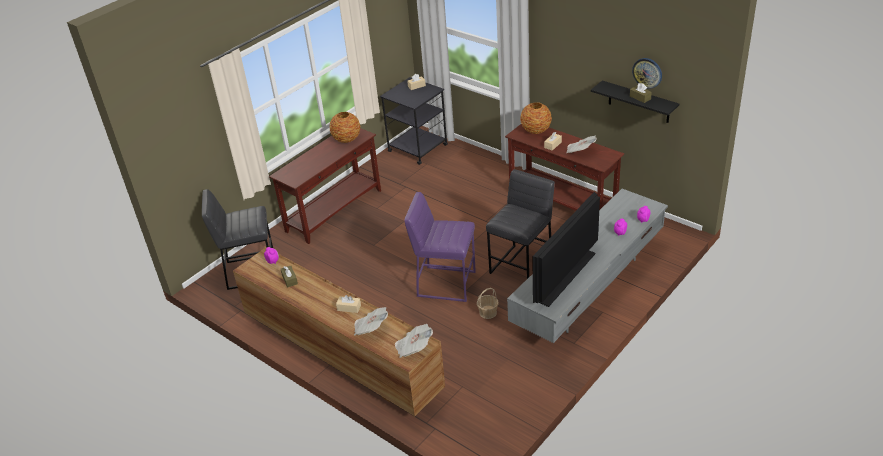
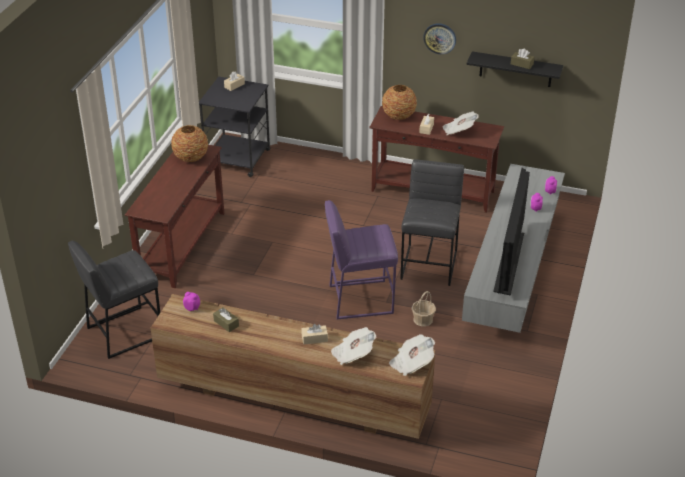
camera: 25 degrees left, 0 degrees up
wall clock [632,58,662,89] -> wall clock moved to [423,23,456,54]

